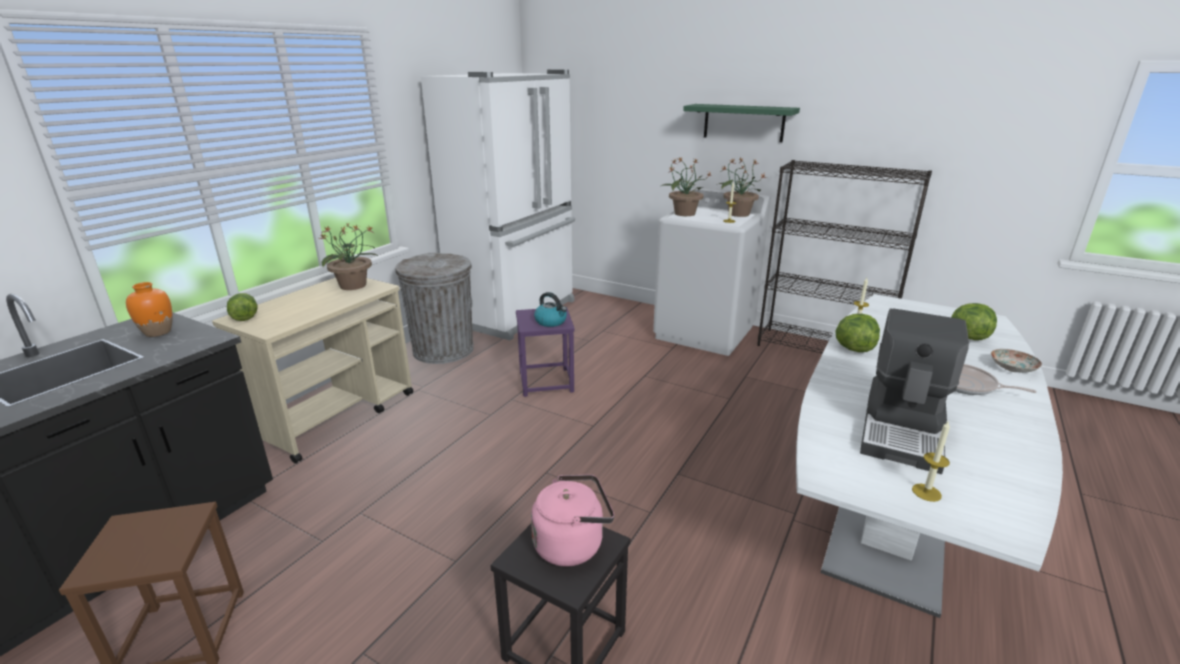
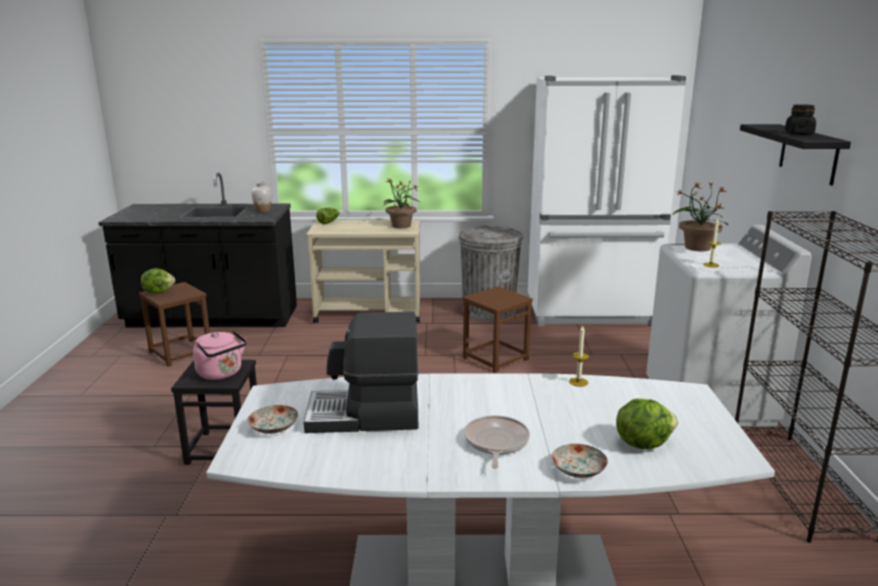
camera: 60 degrees right, 5 degrees down
orange vase [126,282,173,337] -> white vase [251,182,272,212]
purple stool [516,307,575,397] -> brown stool [463,286,533,373]
kettle [534,292,567,327] -> none
green shelf [683,104,800,142] -> black shelf [740,124,851,186]
potted plant [719,157,767,217] -> none
lettuce [835,314,880,352] -> lettuce moved to [141,268,175,294]
candle [912,420,950,502] -> plate [248,405,299,434]
none -> black jar [785,104,816,134]

